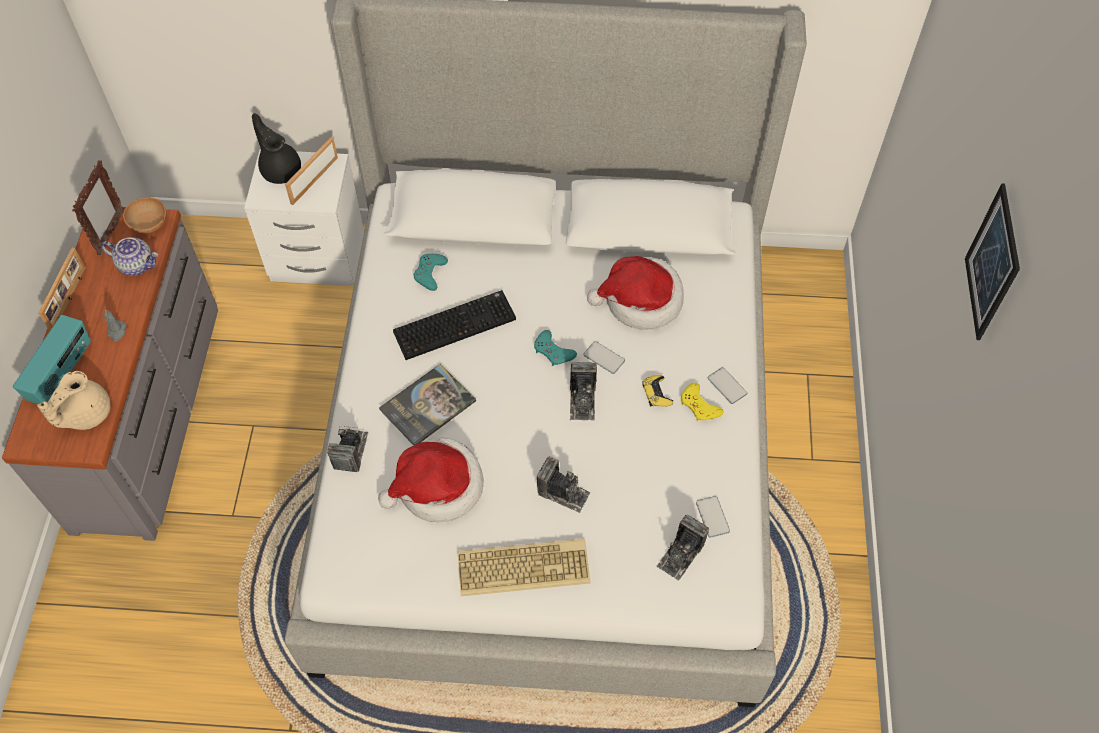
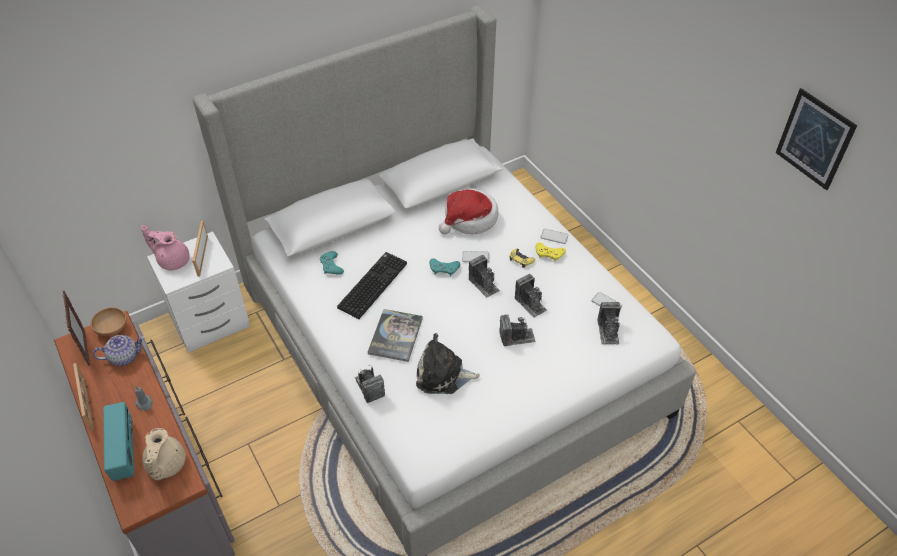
camera: 35 degrees left, 10 degrees down
black teapot [252,113,301,184] -> pink teapot [141,225,190,270]
hat [378,438,484,523] -> plush toy [416,333,480,394]
keyboard [458,539,590,596] -> none
picture [965,184,1020,340] -> picture moved to [776,88,857,190]
none -> camera [515,274,547,318]

